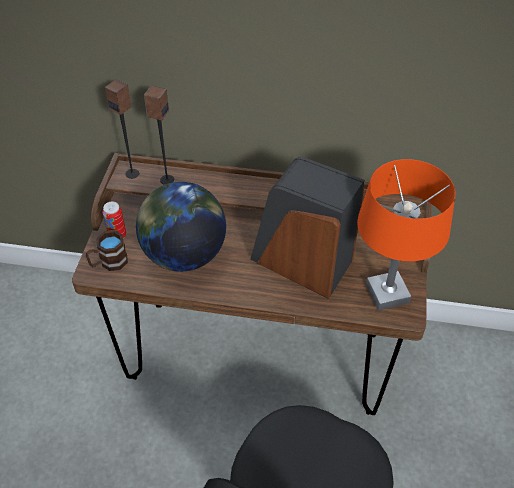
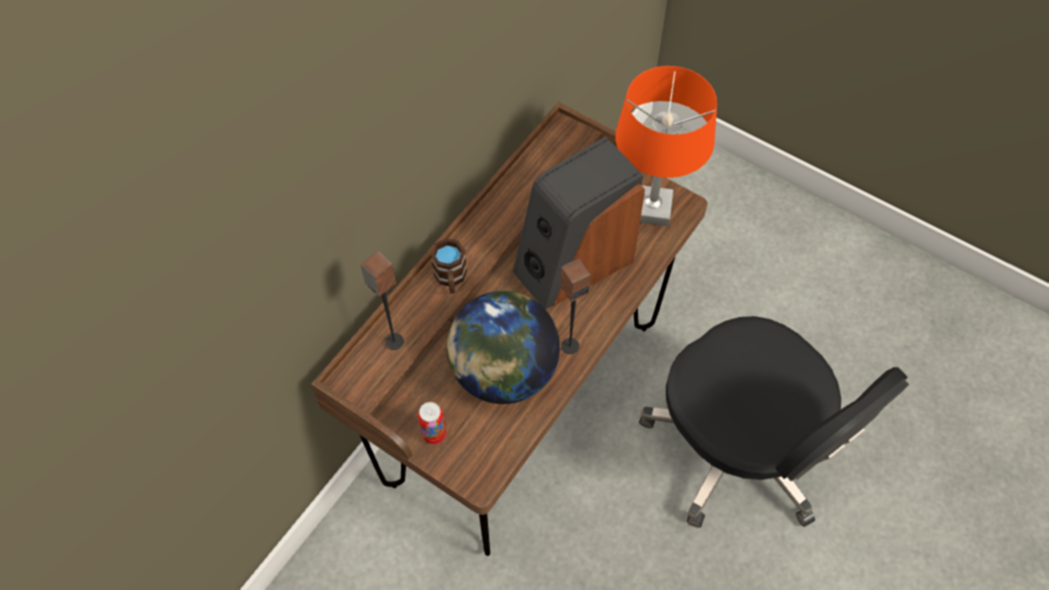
camera: 65 degrees left, 10 degrees up
brown mug [86,230,128,271] -> brown mug moved to [431,238,467,294]
speaker [105,79,139,179] -> speaker moved to [560,259,591,354]

